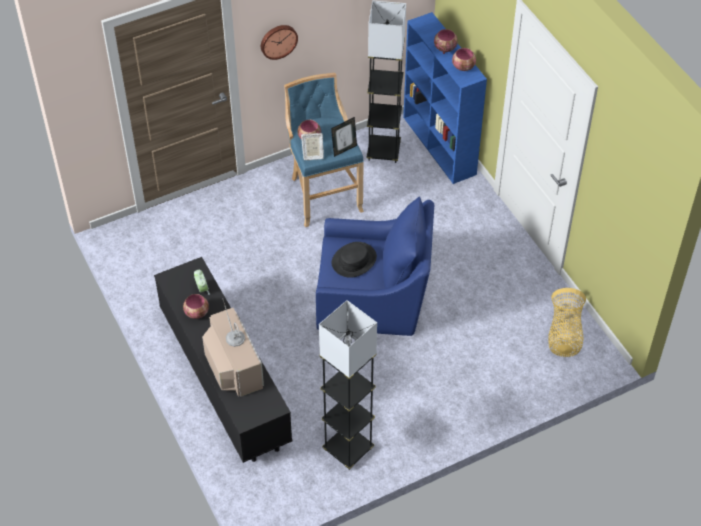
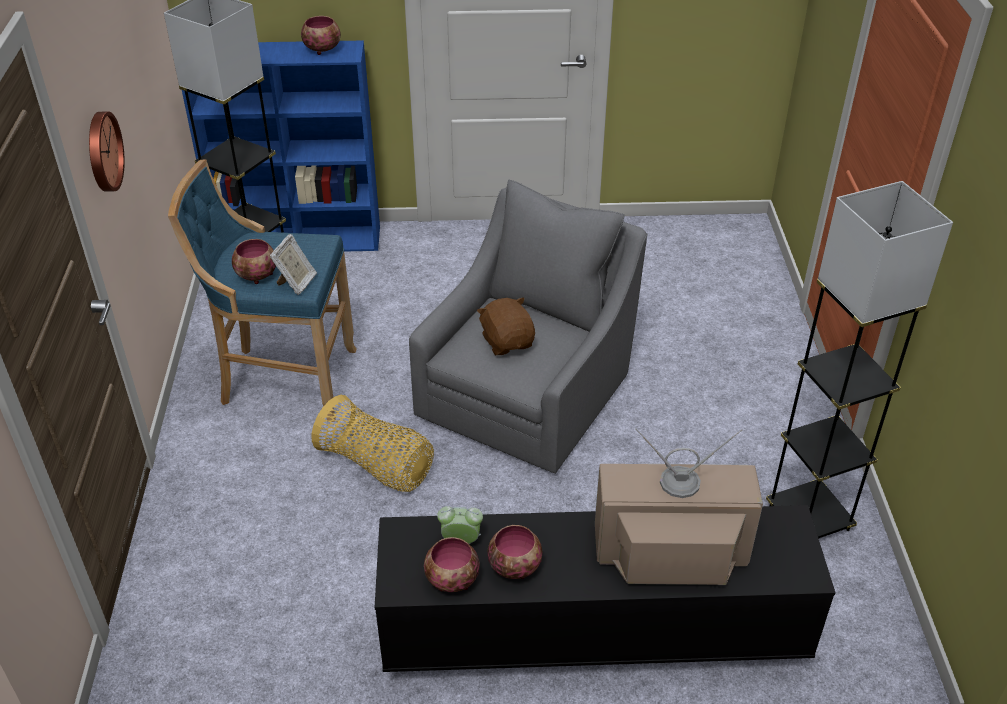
camera: 65 degrees left, 10 degrees down
blue armchair [316,196,434,336] -> grey armchair [409,179,648,474]
picture frame [331,117,357,157] -> none
black hat [332,242,377,278] -> brown plush toy [477,297,535,355]
bowl [434,29,458,54] -> bowl moved to [424,537,480,592]
basket [548,288,586,357] -> basket moved to [312,395,434,492]

